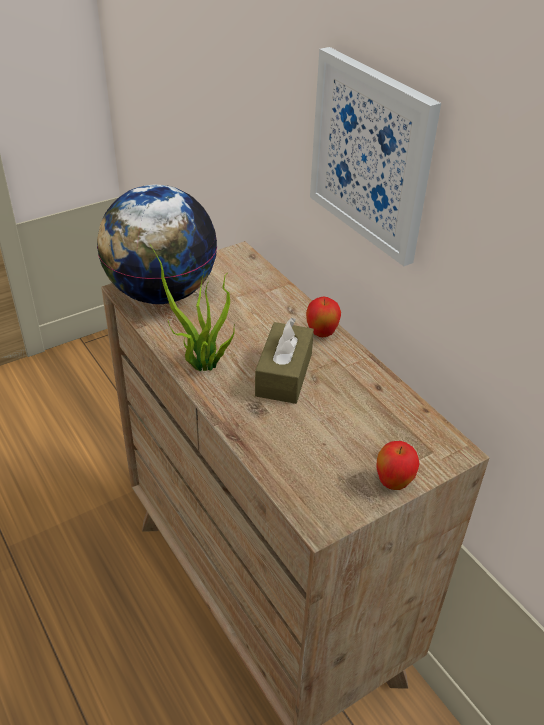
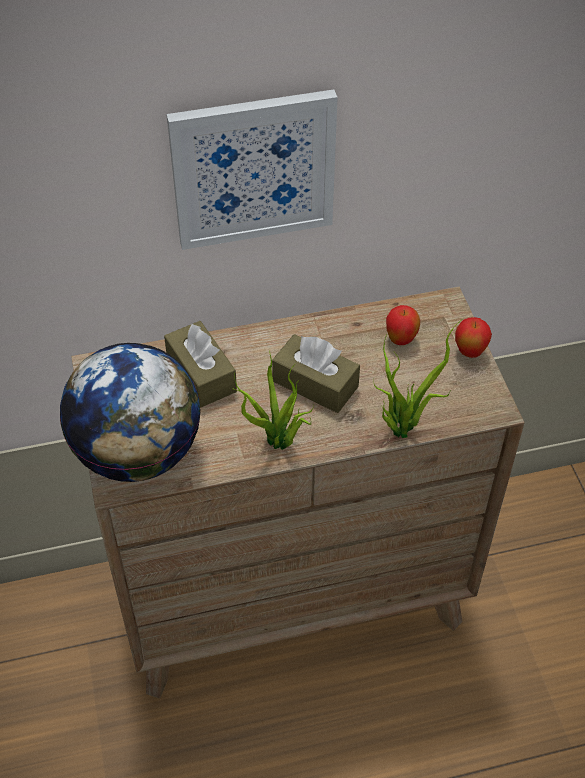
camera: 70 degrees left, 10 degrees up
apple [306,296,341,337] -> apple moved to [386,305,420,345]
none -> brown tissue box [164,321,237,407]
none -> potted plant [373,320,461,438]

